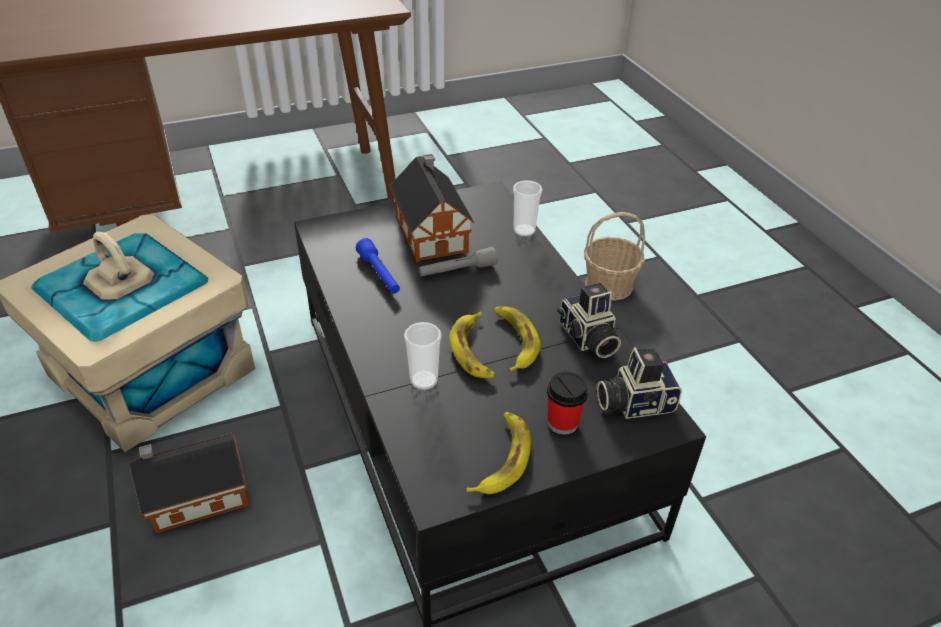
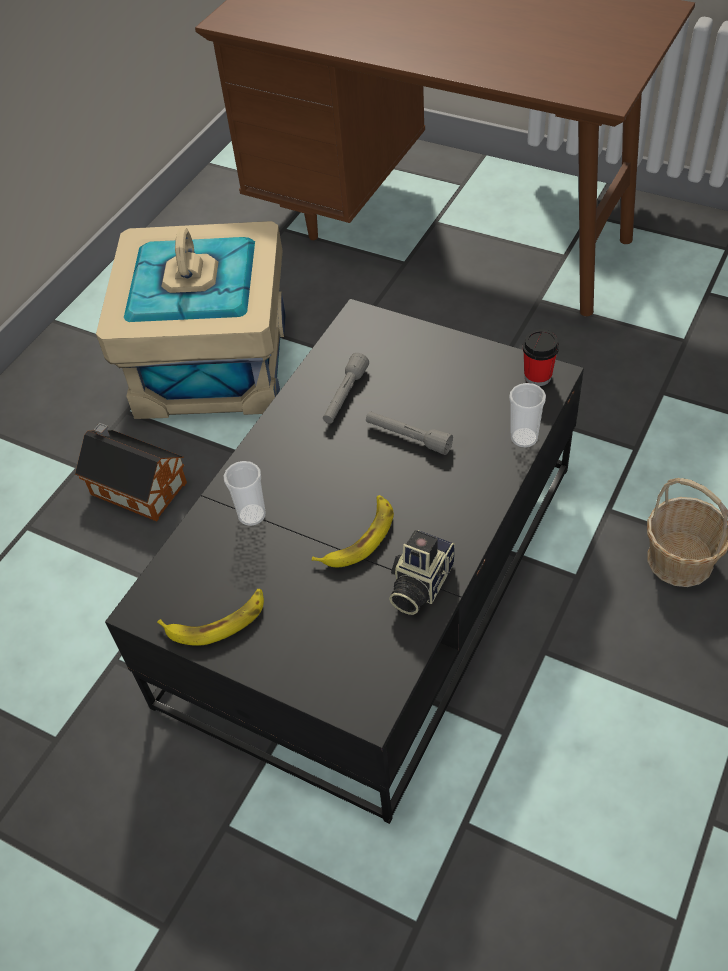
camera: 55 degrees right, 10 degrees up
blue flashlight [356,238,400,294] -> grey flashlight [323,353,369,423]
toy house [390,154,474,262] -> none
banana [449,312,495,378] -> none
cup [547,371,588,435] -> cup moved to [522,329,559,386]
camera [597,347,682,419] -> none

